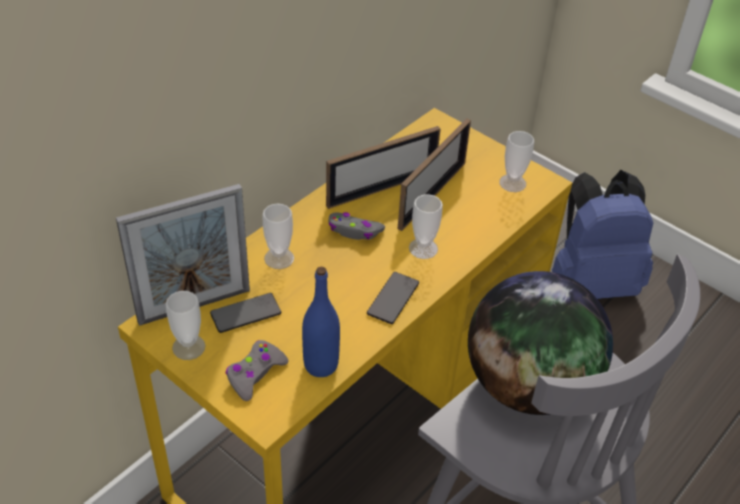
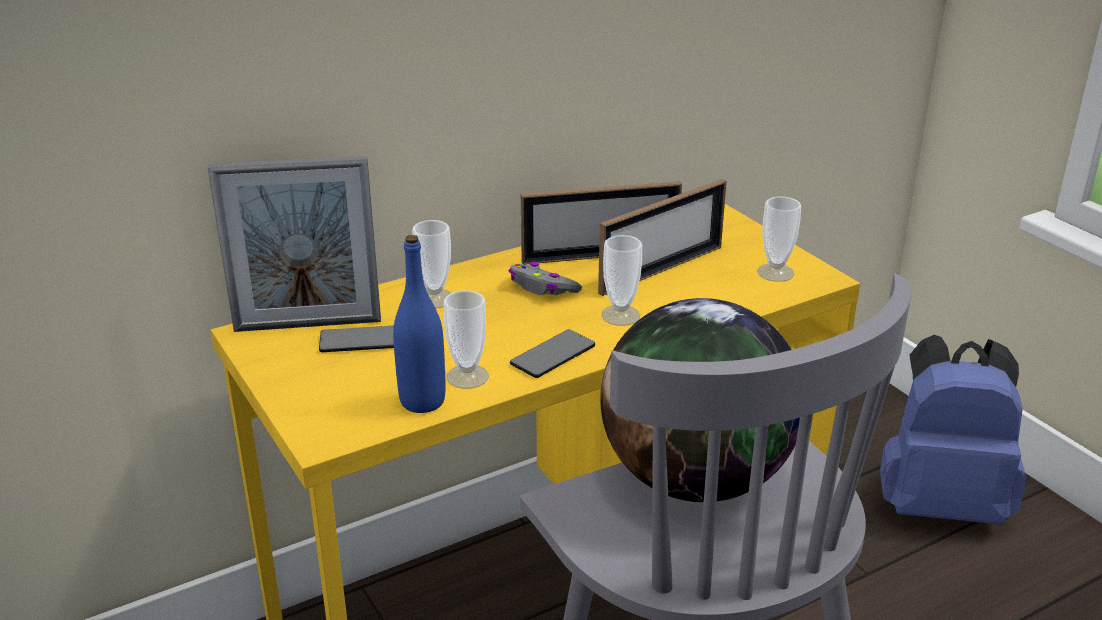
camera: 20 degrees right, 15 degrees down
cup [166,291,206,360] -> cup moved to [444,290,489,389]
grey game controller [226,340,288,401] -> none

